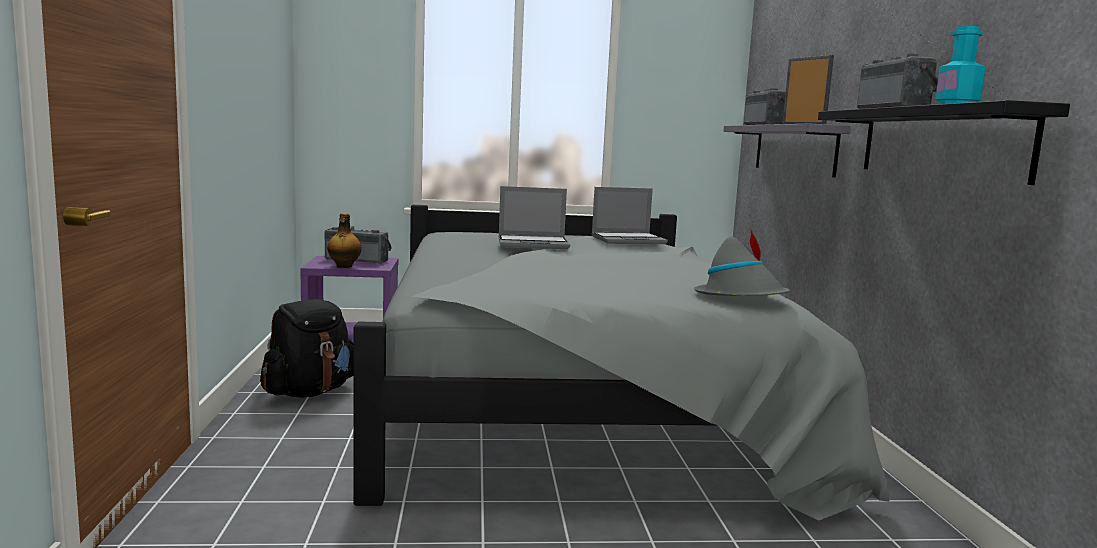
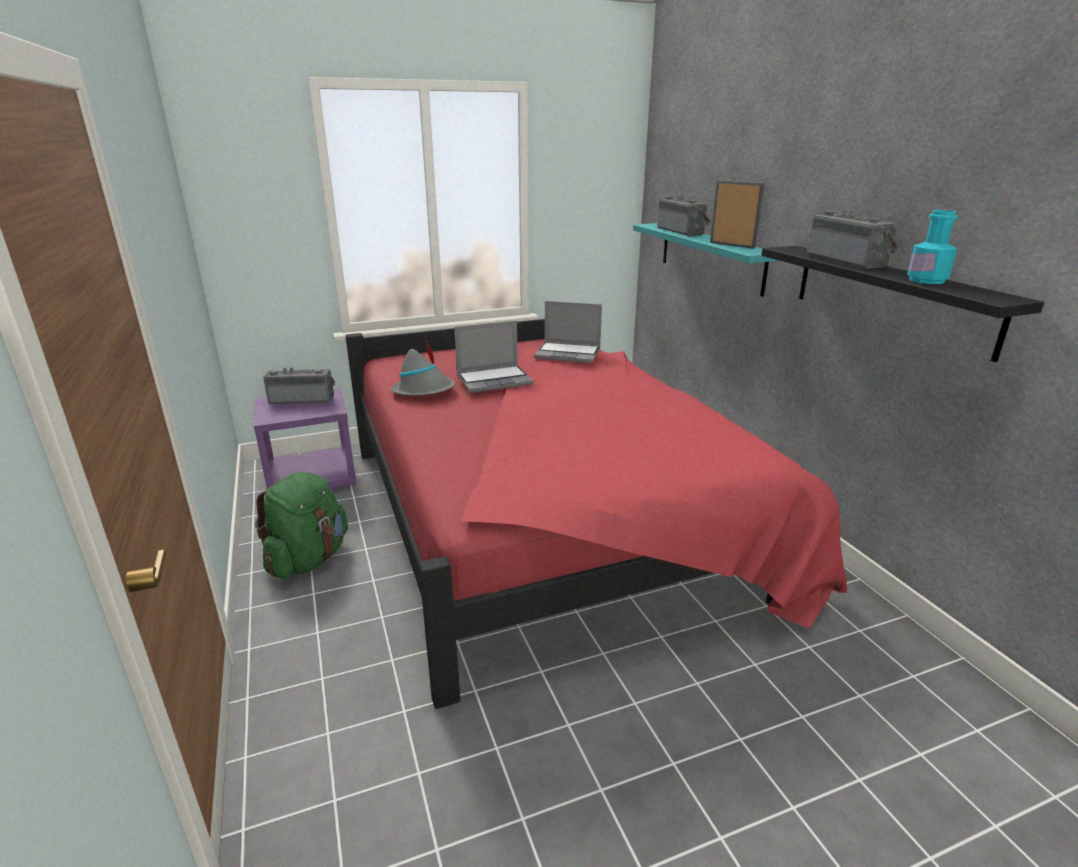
camera: 15 degrees left, 15 degrees up
black backpack [260,299,354,398] -> green backpack [255,472,348,578]
bottle [327,214,362,268] -> none
grey bed [354,205,889,521] -> red bed [345,319,847,709]
laptop [591,187,668,244] -> laptop turned 45 degrees clockwise [534,301,602,363]
grey hat [694,228,790,296] -> grey hat moved to [391,340,455,396]
grey shelf [723,124,851,177] -> turquoise shelf [633,223,779,297]

